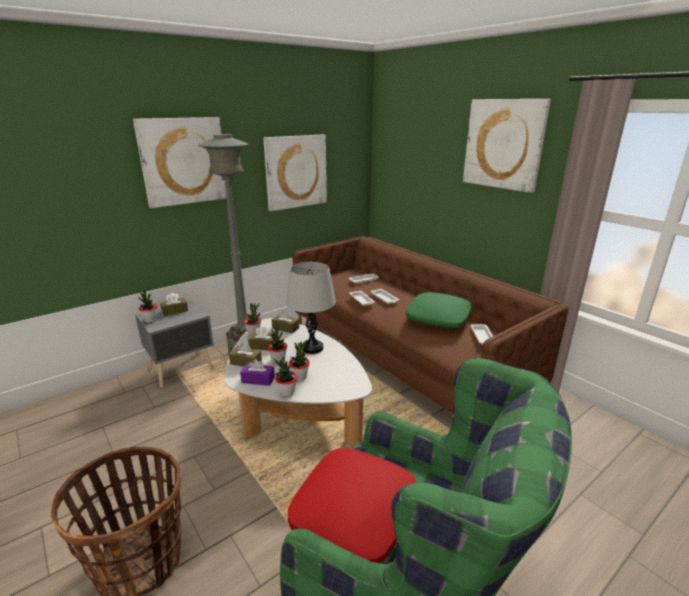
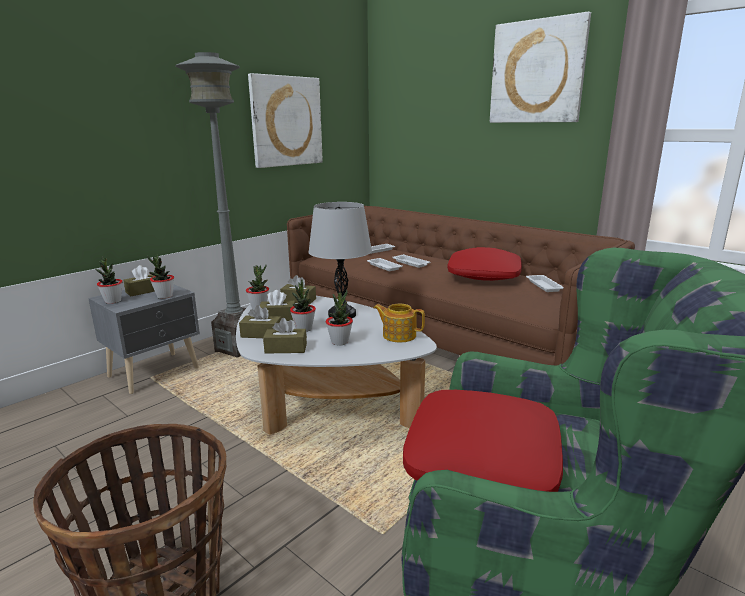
camera: 10 degrees left, 5 degrees down
picture [133,117,227,208] -> none
purple tissue box [240,359,275,386] -> brown tissue box [263,318,307,354]
potted plant [274,357,297,397] -> potted plant moved to [147,254,174,299]
green pillow [406,292,472,328] -> red pillow [447,247,522,281]
none -> teapot [374,304,425,343]

